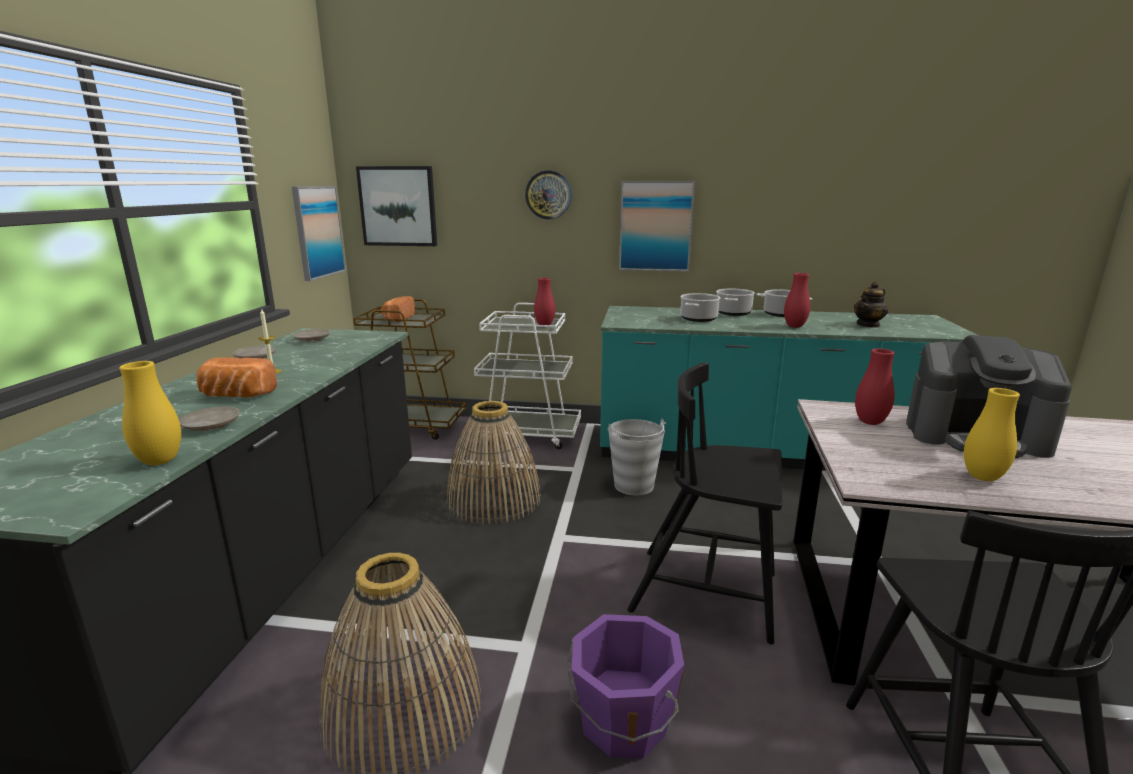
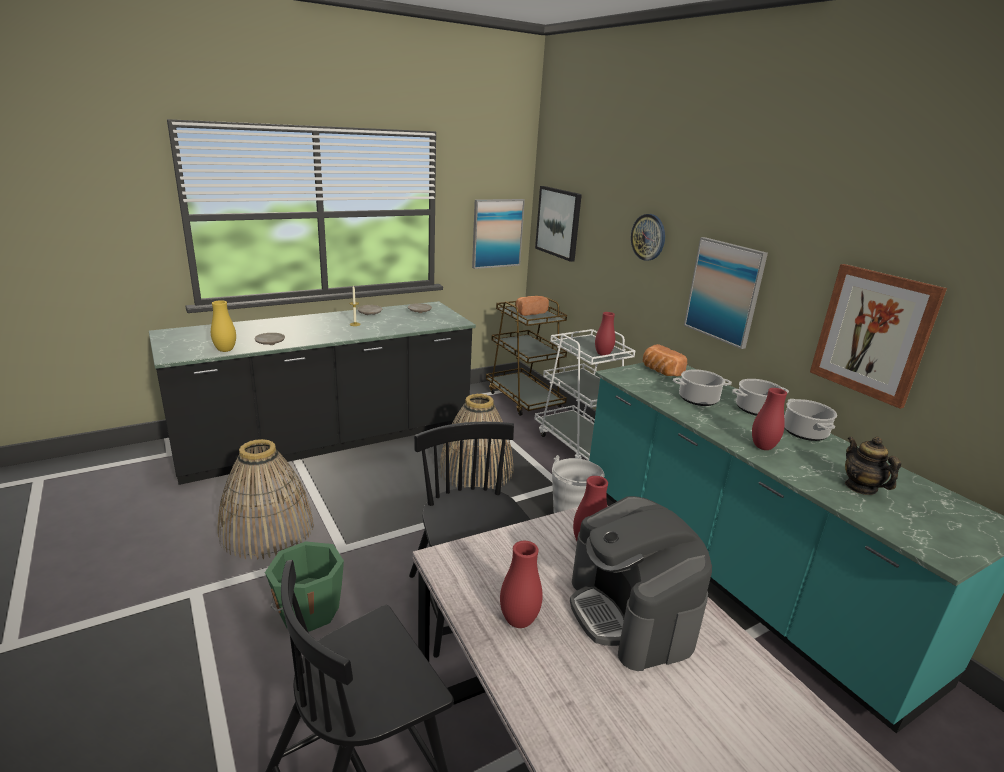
camera: 50 degrees right, 5 degrees up
bread [196,357,277,397] -> bread moved to [643,344,687,376]
purple bucket [567,614,684,759] -> green bucket [265,541,344,631]
teapot [854,282,888,328] -> teapot turned 60 degrees clockwise [845,436,901,495]
yellow vase [964,388,1020,481] -> red vase [500,541,543,628]
none -> picture [810,264,947,409]

